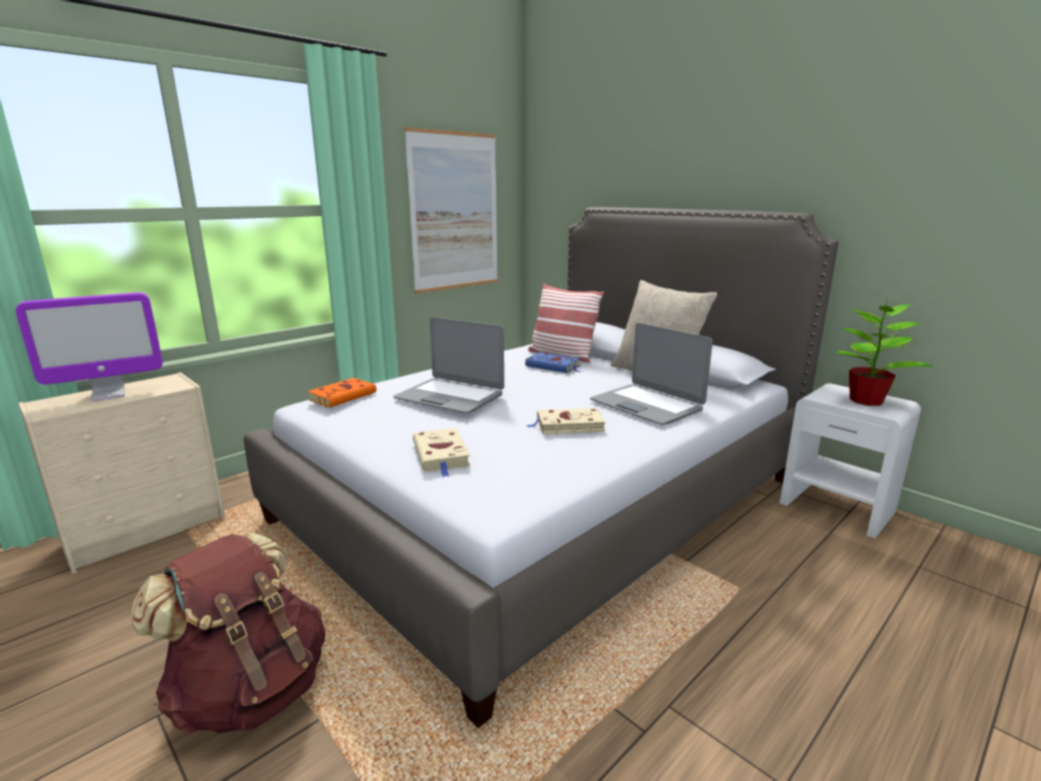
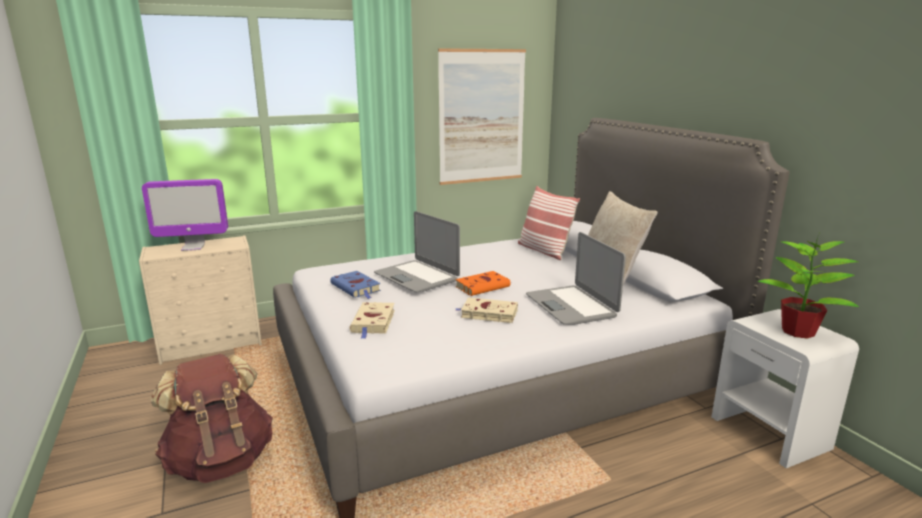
camera: 20 degrees right, 0 degrees up
orange book [307,378,376,408] -> orange book moved to [455,271,511,296]
blue book [525,352,582,373] -> blue book moved to [330,271,381,299]

